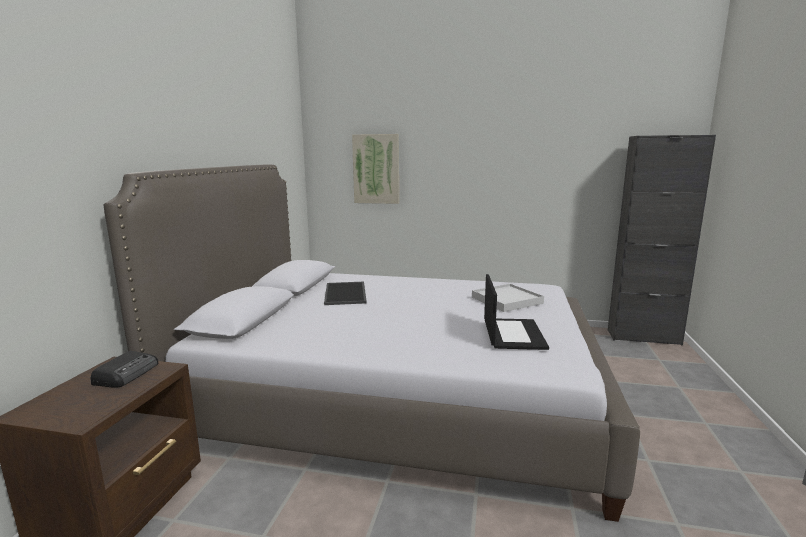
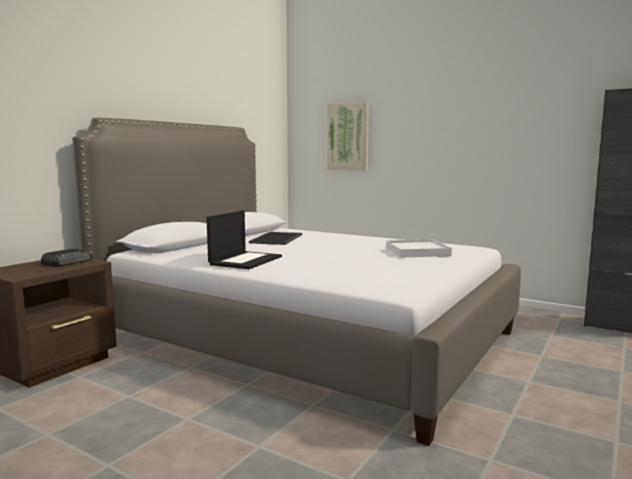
camera: 20 degrees right, 5 degrees down
laptop [484,274,549,350] -> laptop moved to [206,210,282,269]

